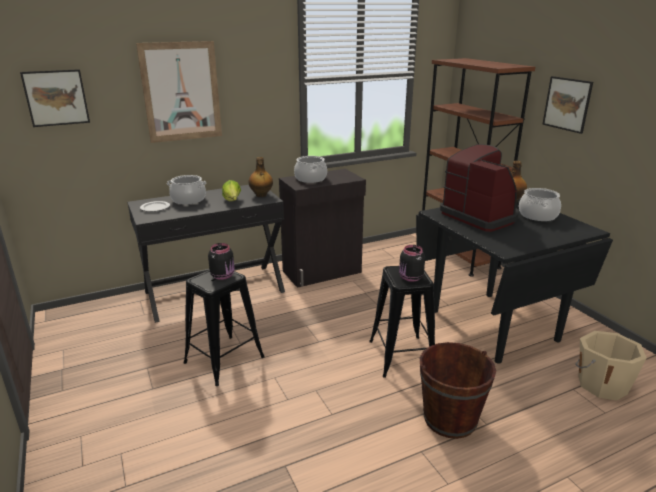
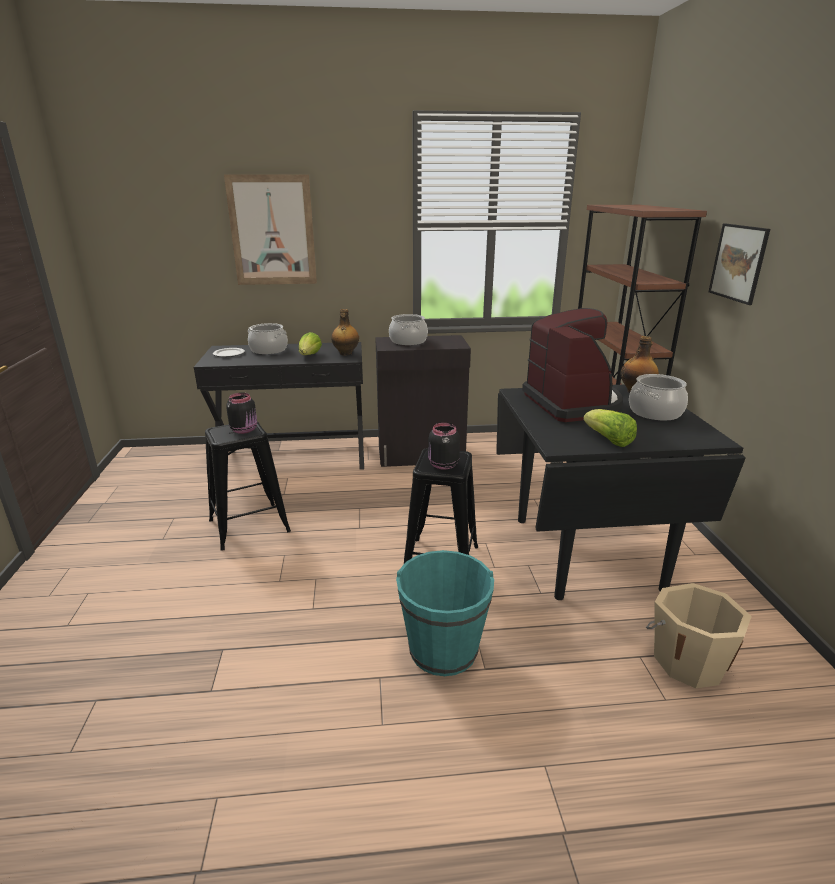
camera: 20 degrees right, 0 degrees up
picture [20,69,90,127] -> none
brown bucket [420,342,496,439] -> turquoise bucket [396,550,494,676]
none -> lettuce [583,409,637,447]

